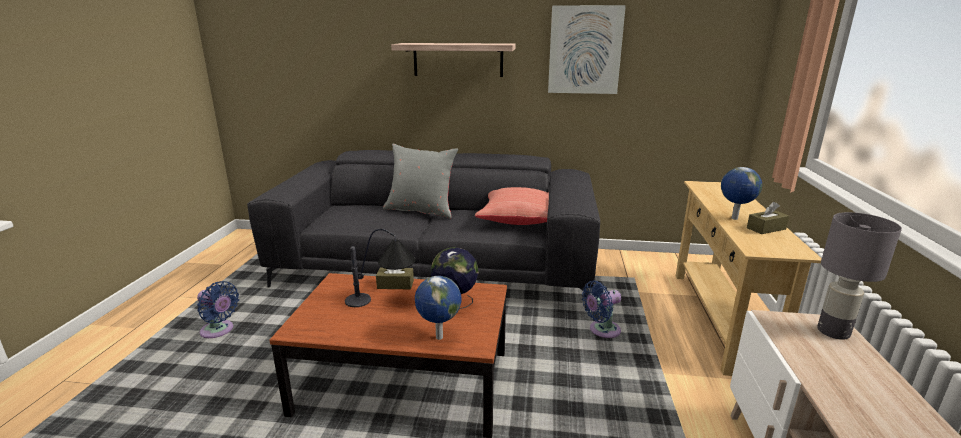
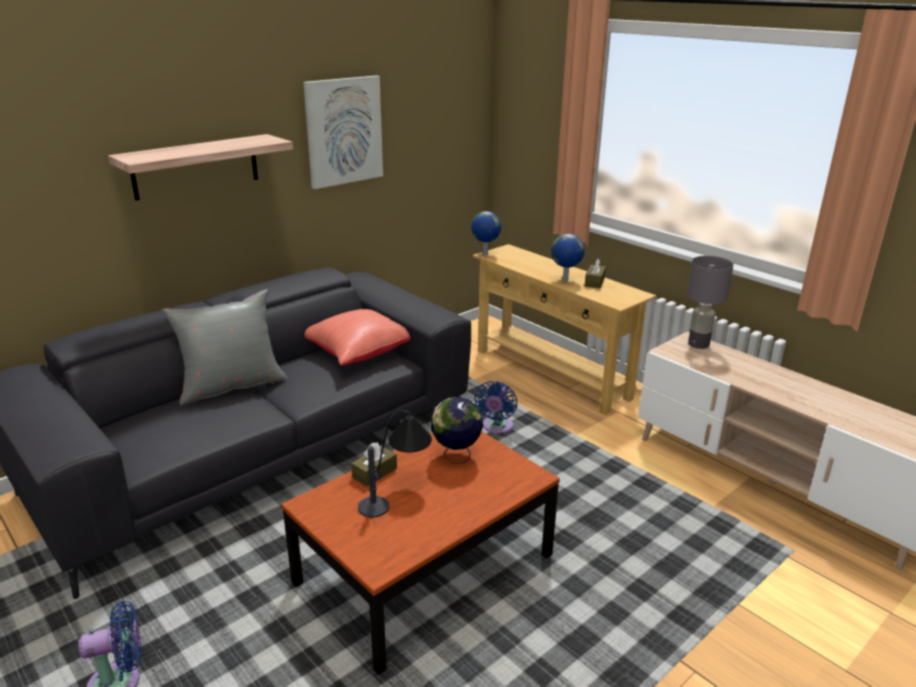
camera: 50 degrees left, 5 degrees up
globe [415,276,462,340] -> globe moved to [471,211,501,256]

